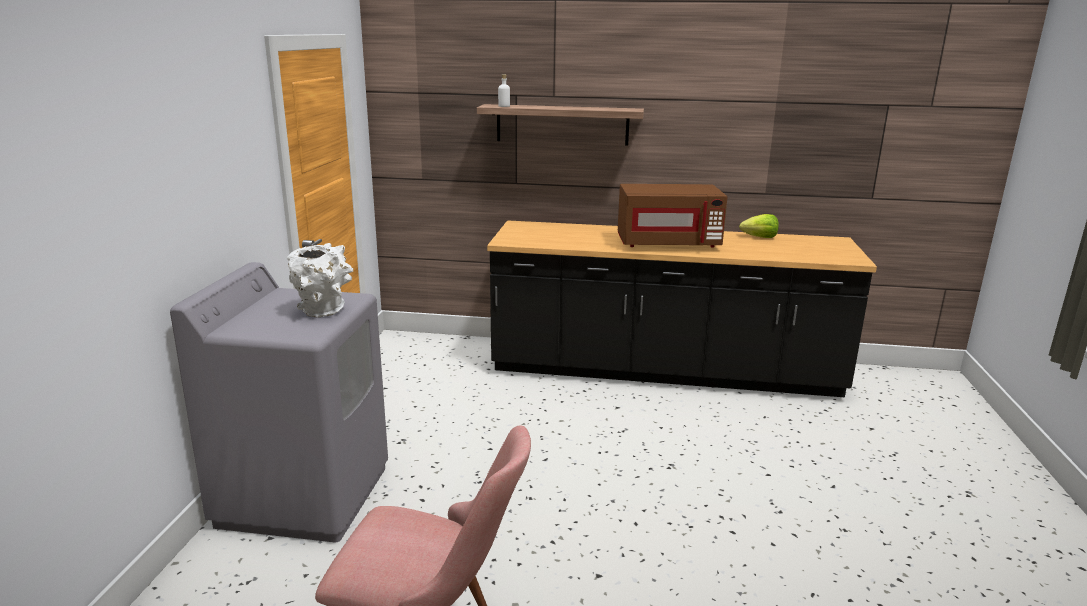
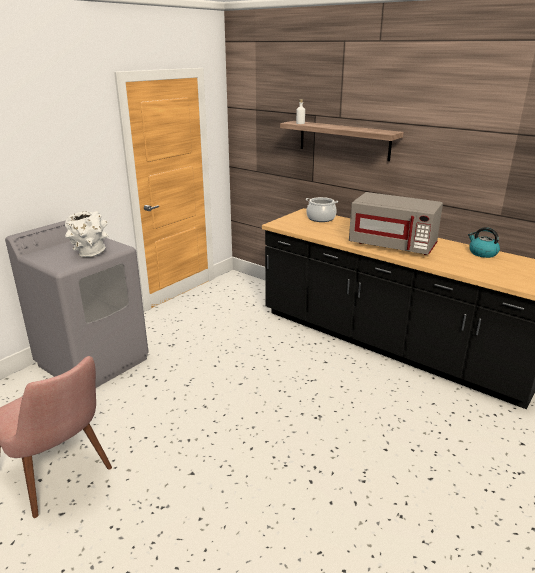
camera: 30 degrees right, 5 degrees up
brown microwave [618,184,728,248] -> grey microwave [349,192,443,255]
lettuce [739,214,779,238] -> kettle [468,227,500,258]
none -> cooking pot [306,197,338,222]

